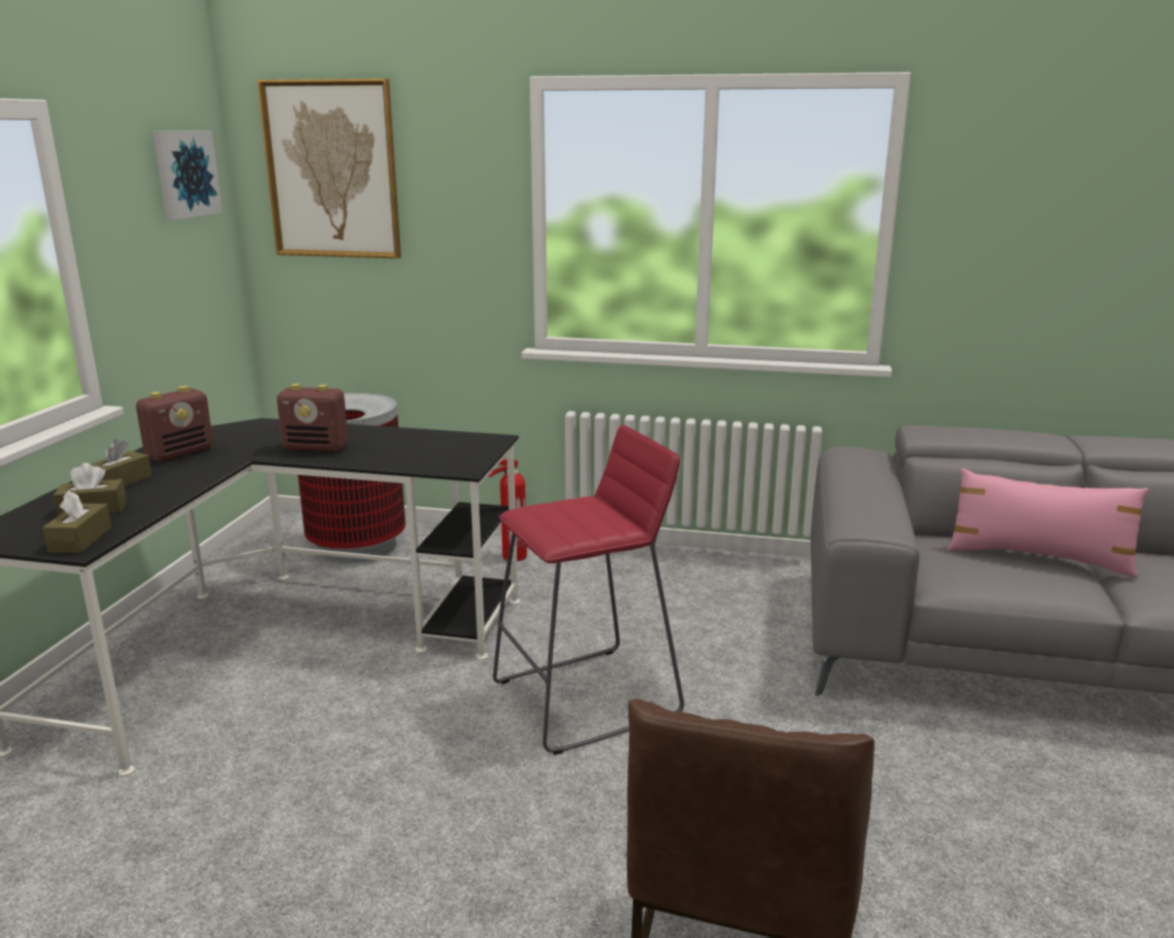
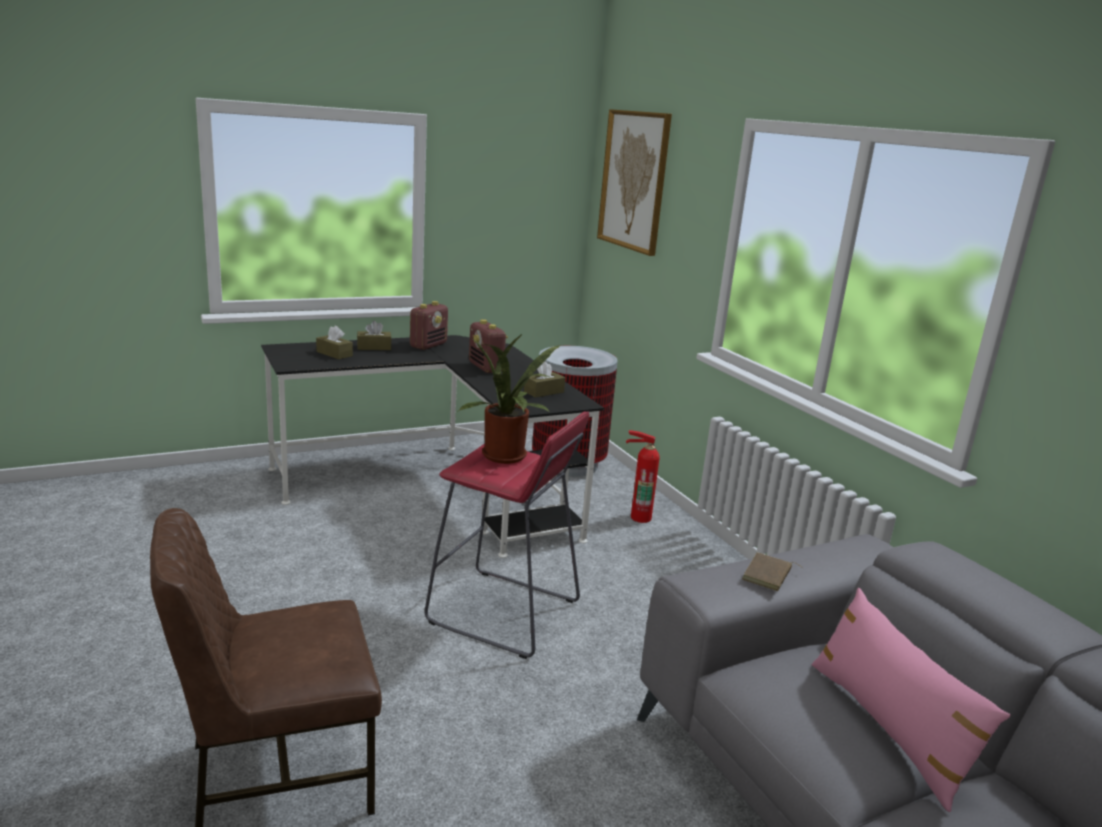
camera: 50 degrees right, 0 degrees up
brown tissue box [43,490,112,553] -> brown tissue box moved to [524,362,565,398]
radio [136,386,213,462] -> radio turned 60 degrees counterclockwise [410,301,448,350]
picture [153,130,223,220] -> none
none -> potted plant [458,333,561,464]
none -> brown book [742,552,803,591]

